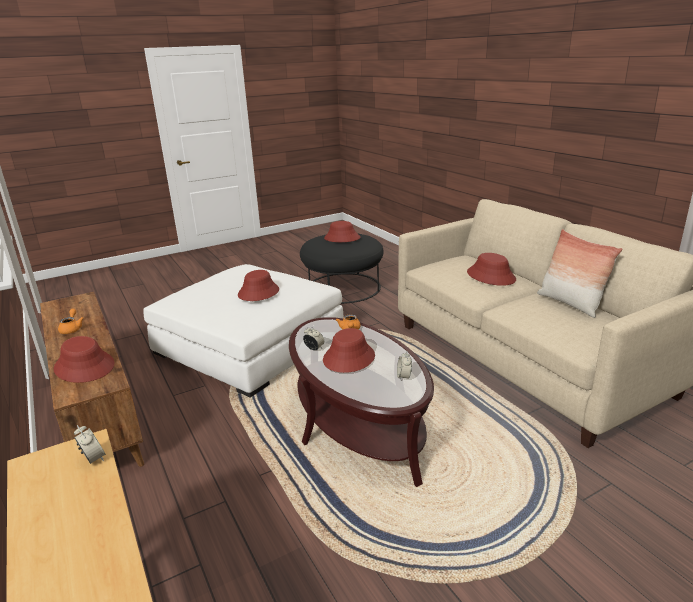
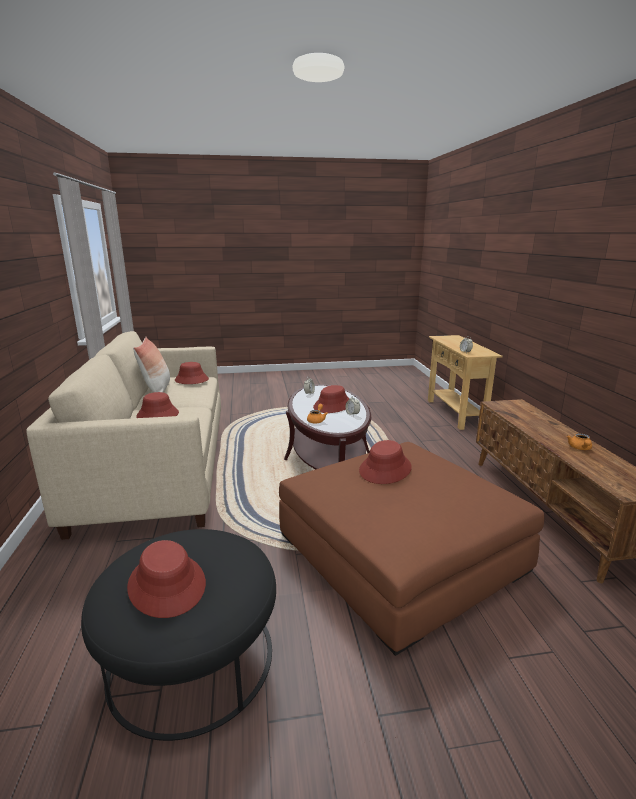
camera: 160 degrees left, 5 degrees down
red hat [54,336,115,383] -> red hat moved to [175,362,209,384]
white ottoman [143,264,344,398] -> brown ottoman [279,442,544,656]

